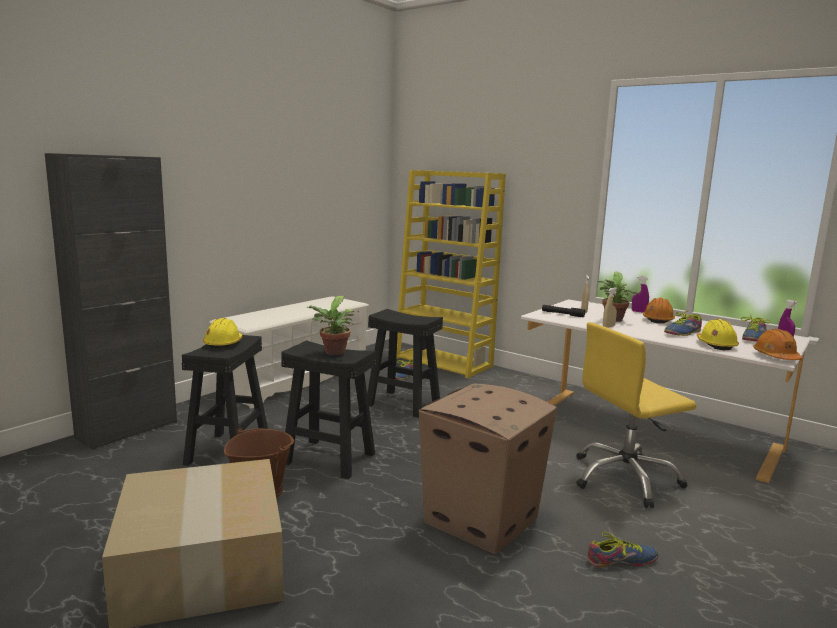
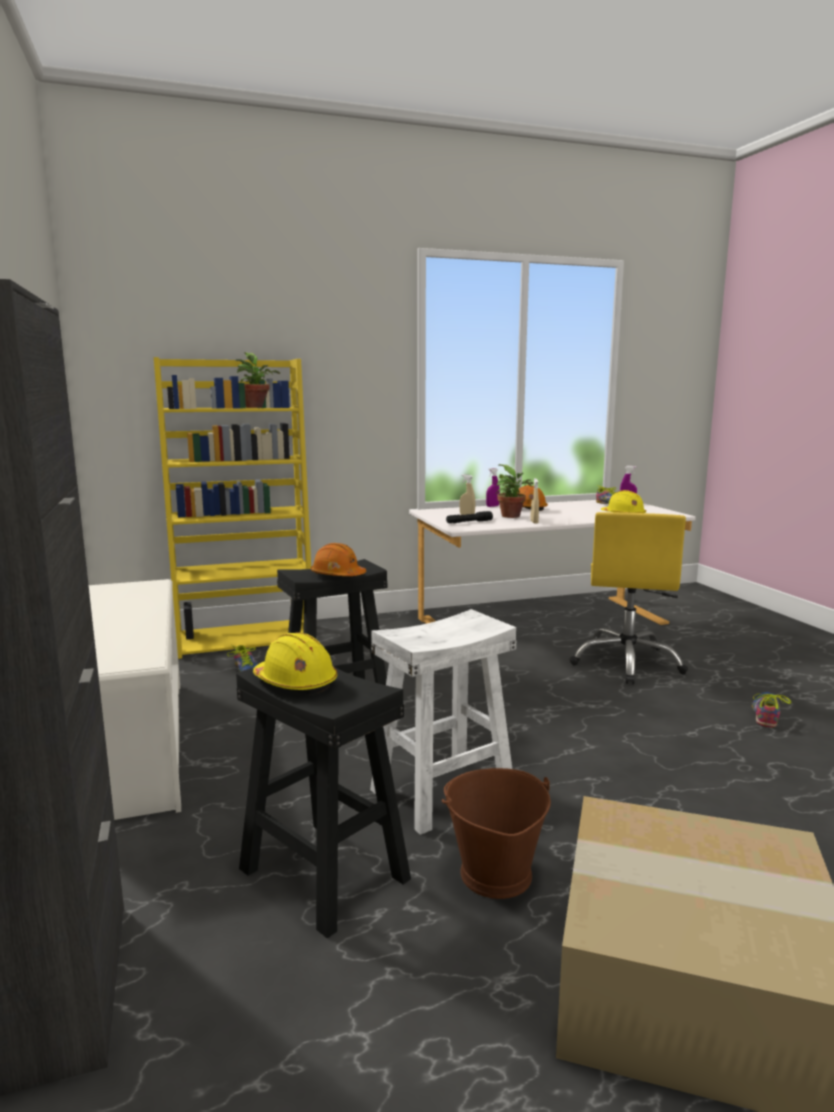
camera: 55 degrees left, 0 degrees up
black stool [281,340,376,479] -> white stool [370,609,516,835]
potted plant [307,296,354,355] -> potted plant moved to [235,352,280,408]
cardboard box [419,383,557,555] -> none
shoe [664,311,702,336] -> none
orange hard hat [753,329,802,360] -> orange hard hat moved to [311,543,366,576]

